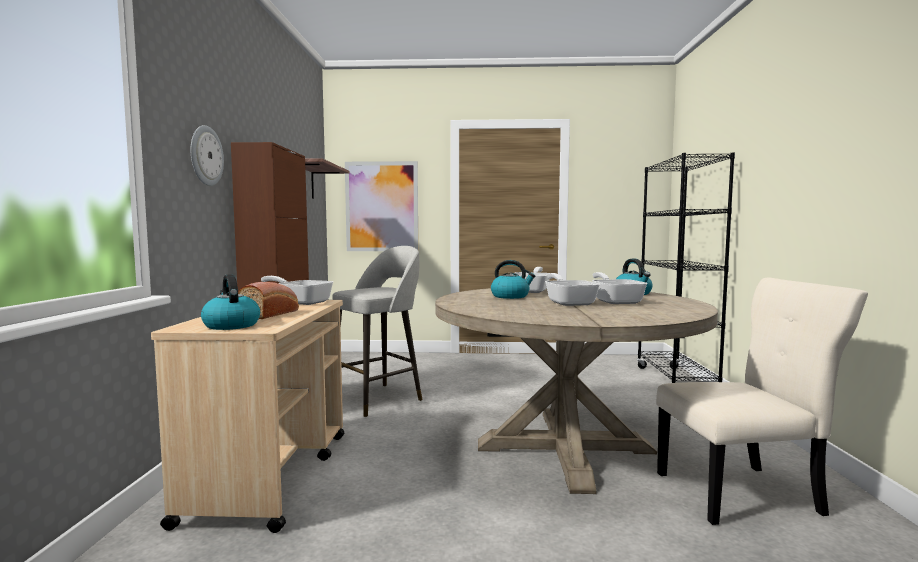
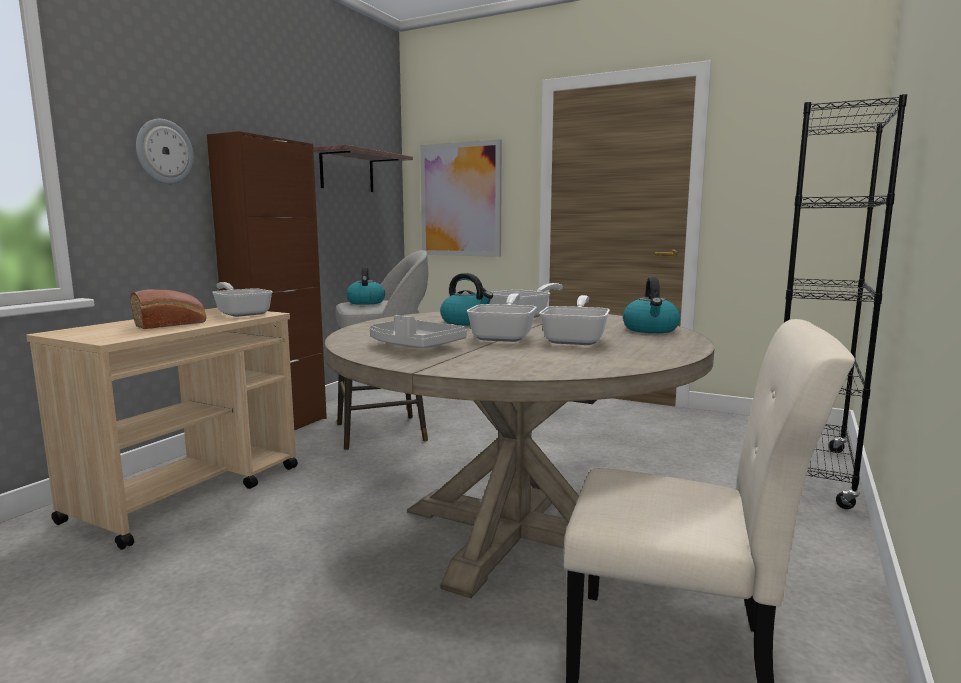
camera: 25 degrees right, 5 degrees up
kettle [201,274,260,330] -> kettle moved to [346,266,385,305]
none -> grey tray [370,315,467,348]

